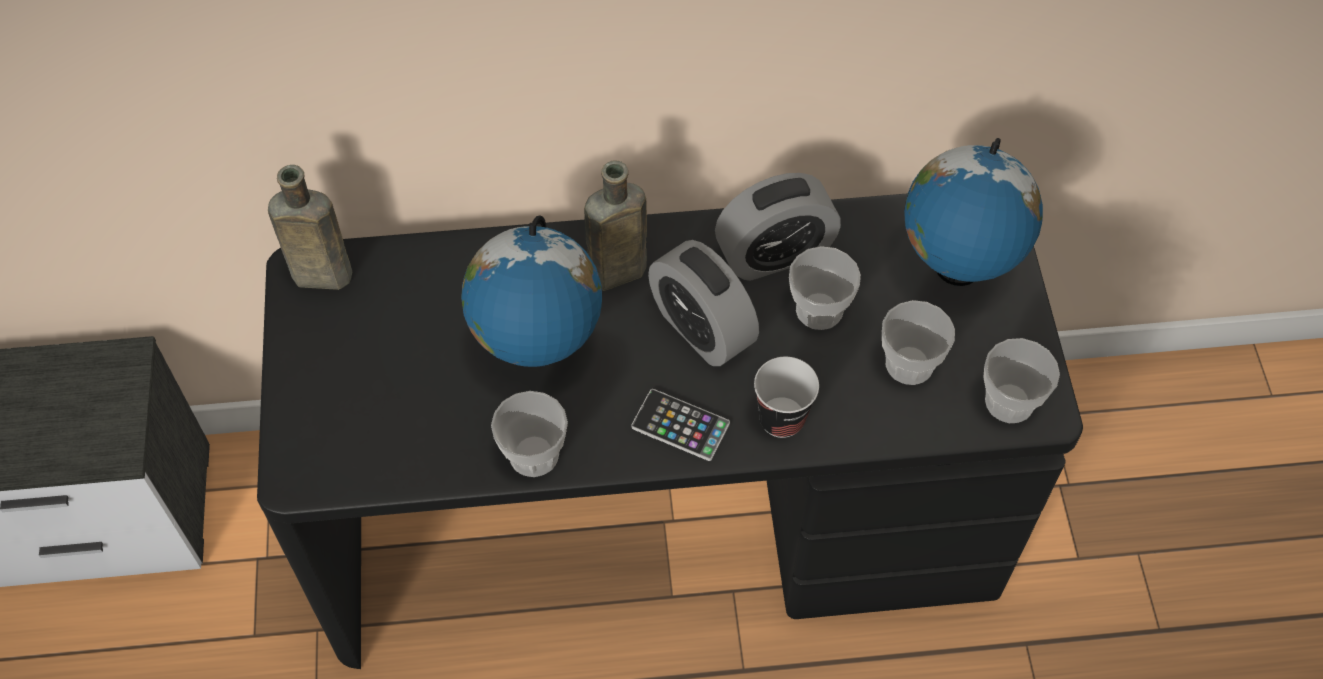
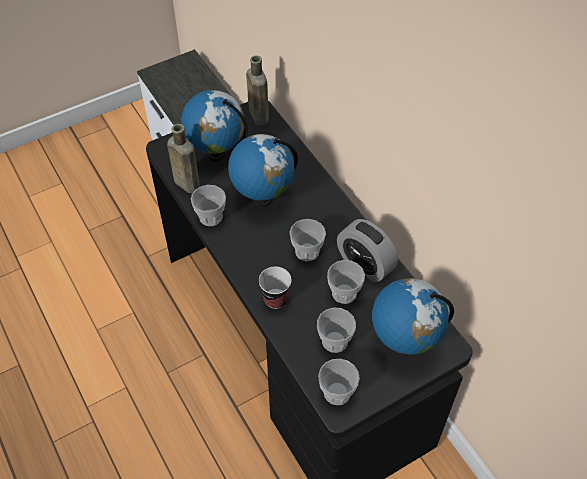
camera: 65 degrees right, 5 degrees down
brown bottle [584,160,647,291] -> brown bottle moved to [167,124,200,193]
phone [631,389,730,461] -> none
alarm clock [648,240,759,366] -> cup [289,219,326,262]
none -> globe [181,90,248,161]

